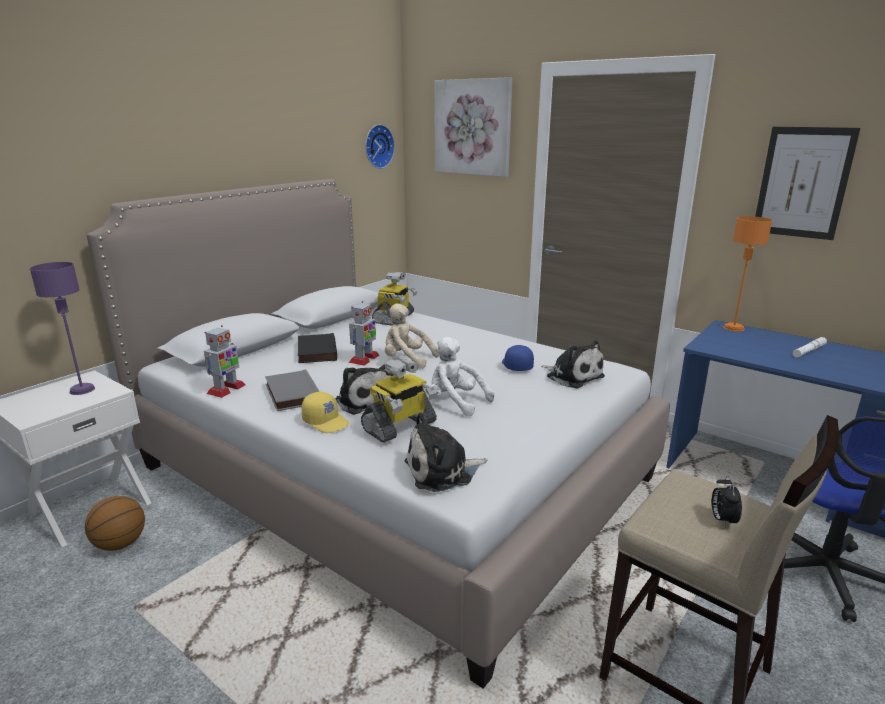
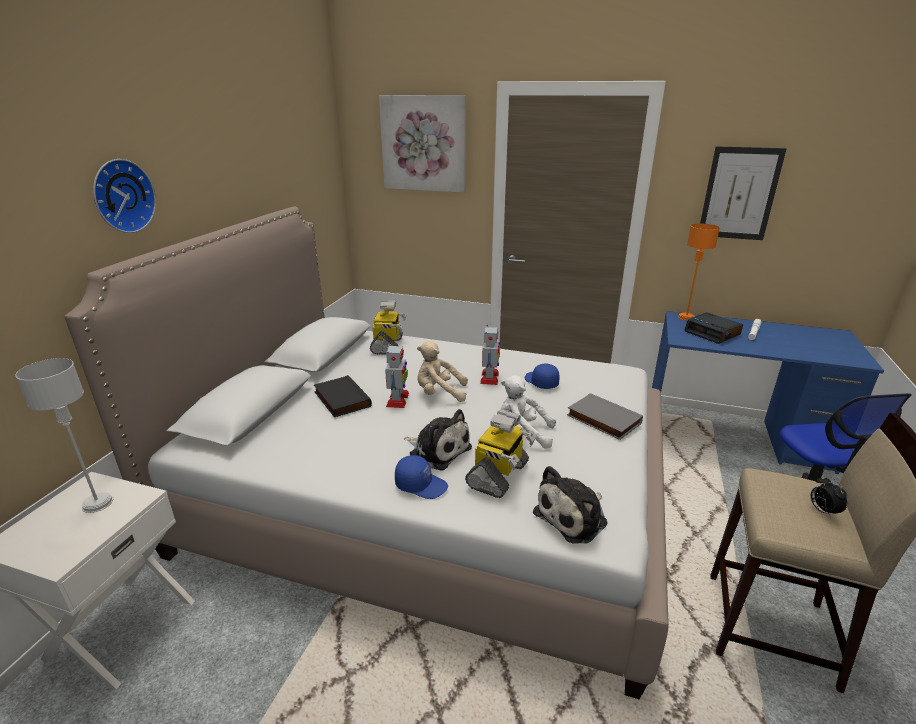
camera: 20 degrees left, 5 degrees up
purple table lamp [30,262,95,395] -> grey table lamp [15,358,113,513]
basketball [85,496,145,551] -> none
toy robot [204,325,245,398] -> toy robot moved to [480,325,500,385]
grey book [265,369,319,411] -> grey book moved to [567,393,643,440]
yellow cap [302,392,349,433] -> blue cap [395,455,448,499]
wall clock [365,124,395,169] -> wall clock moved to [93,159,156,233]
plush toy [541,340,605,389] -> none
none -> alarm clock [684,312,743,344]

